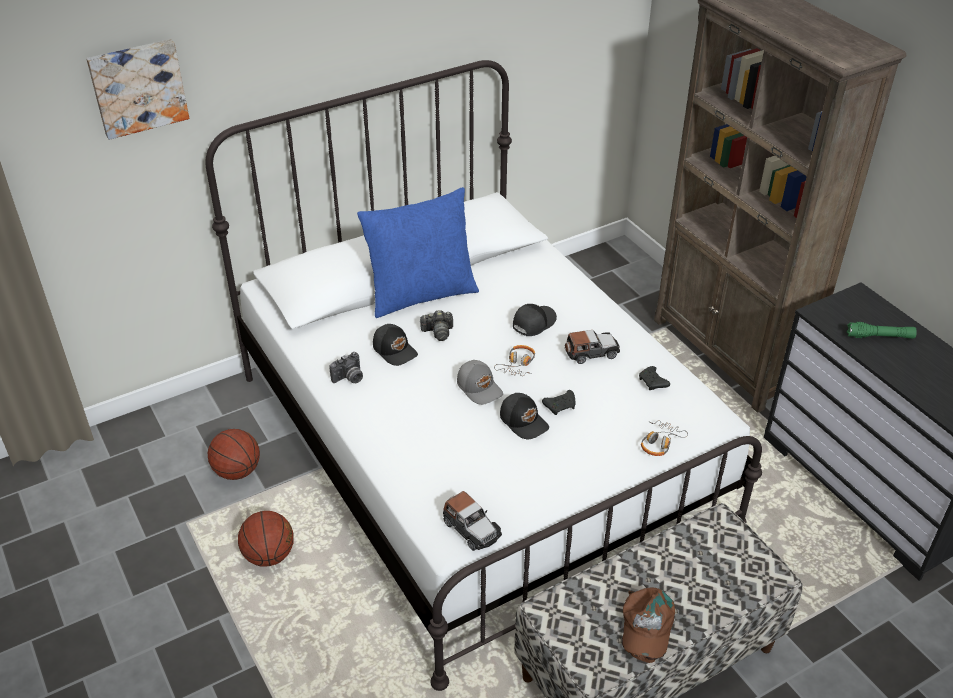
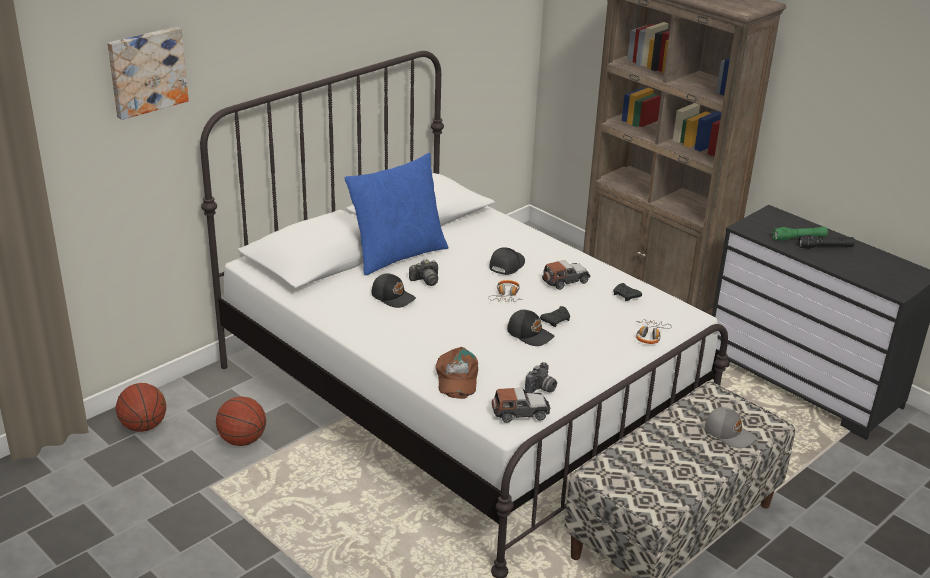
camera: 15 degrees left, 10 degrees down
basketball [238,511,294,567] -> basketball moved to [116,383,166,432]
camera [329,352,363,383] -> camera moved to [525,362,557,393]
toy car [443,491,502,551] -> toy car turned 45 degrees counterclockwise [492,388,550,423]
grey cap [457,360,503,405] -> grey cap moved to [704,407,756,448]
brown cap [622,588,675,663] -> brown cap moved to [436,347,478,399]
none -> black flashlight [797,235,855,249]

